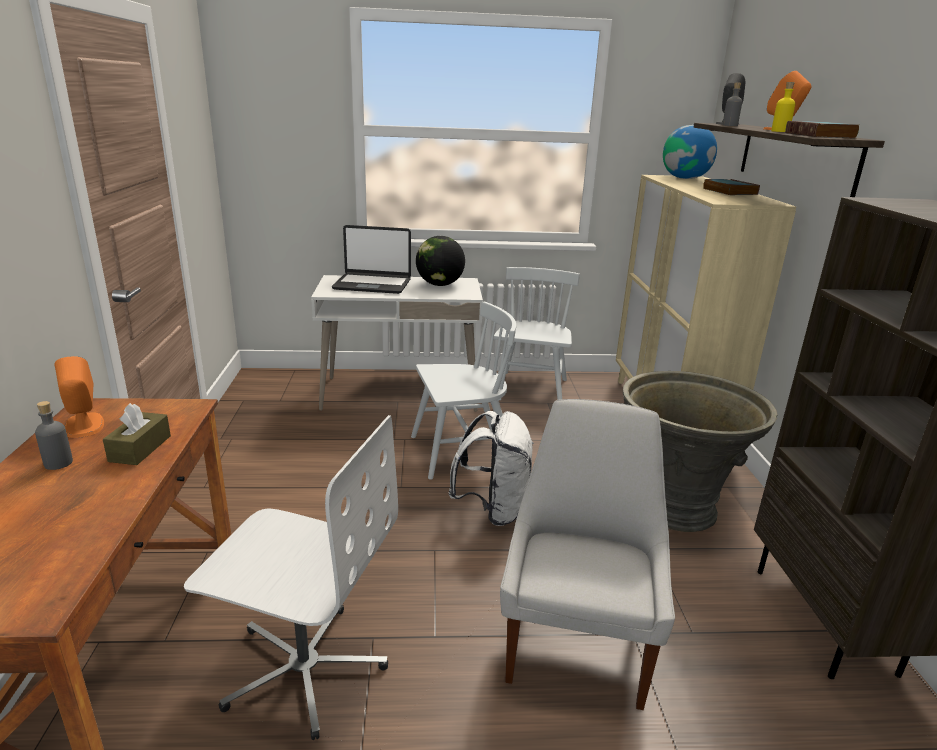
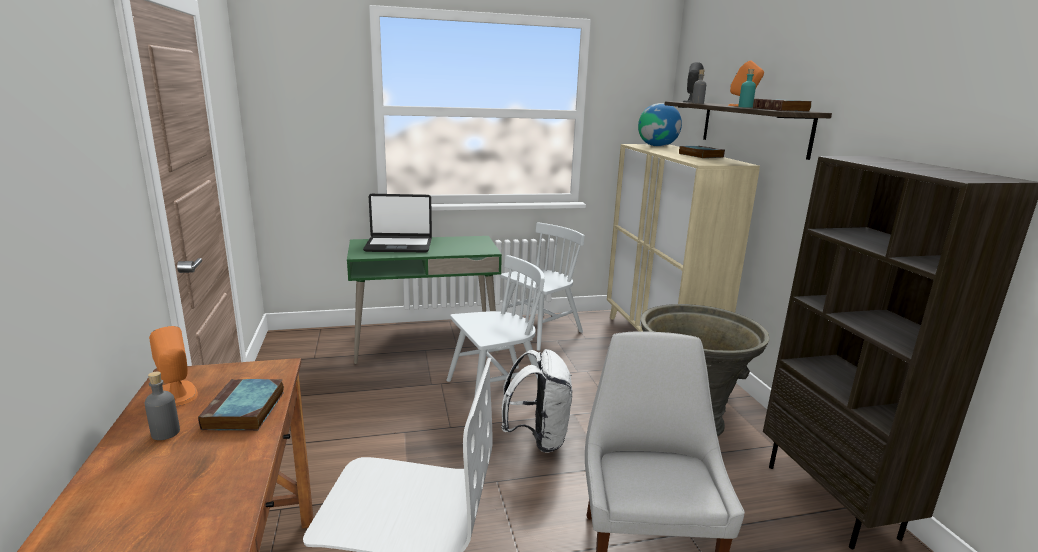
camera: 10 degrees left, 5 degrees down
brown tissue box [103,403,171,465] -> book [198,379,284,431]
white desk [311,275,483,412] -> green desk [347,236,502,364]
globe [416,236,465,286] -> none
white chair [494,267,580,400] -> white chair turned 45 degrees clockwise [500,222,585,351]
yellow bottle [771,82,795,132] -> turquoise bottle [738,69,756,108]

